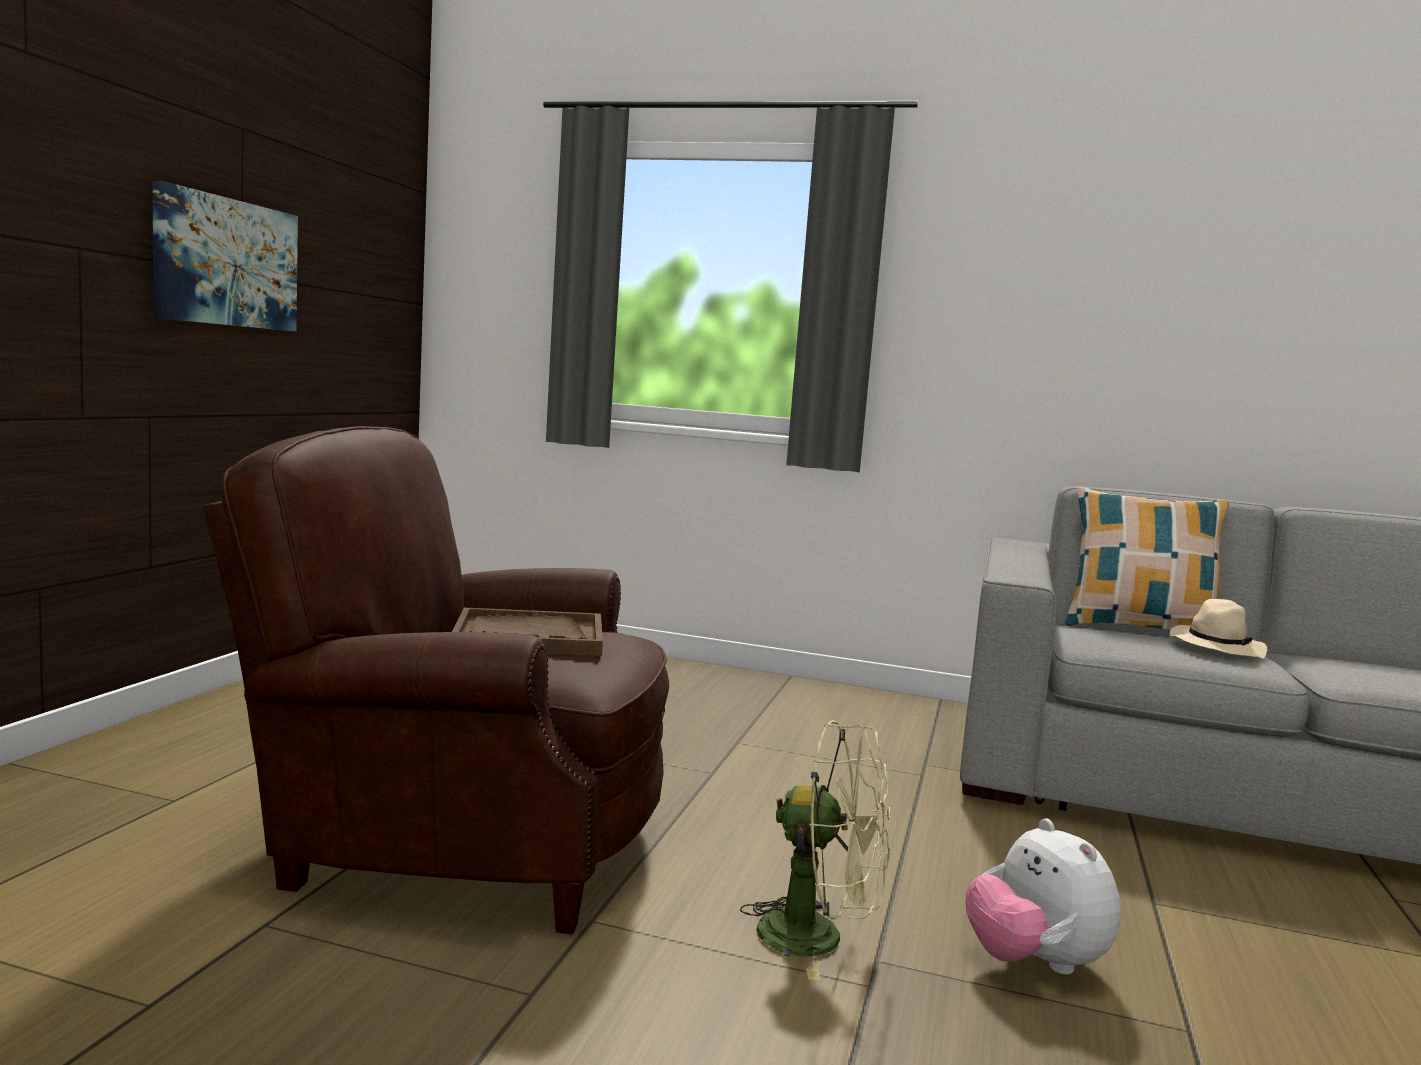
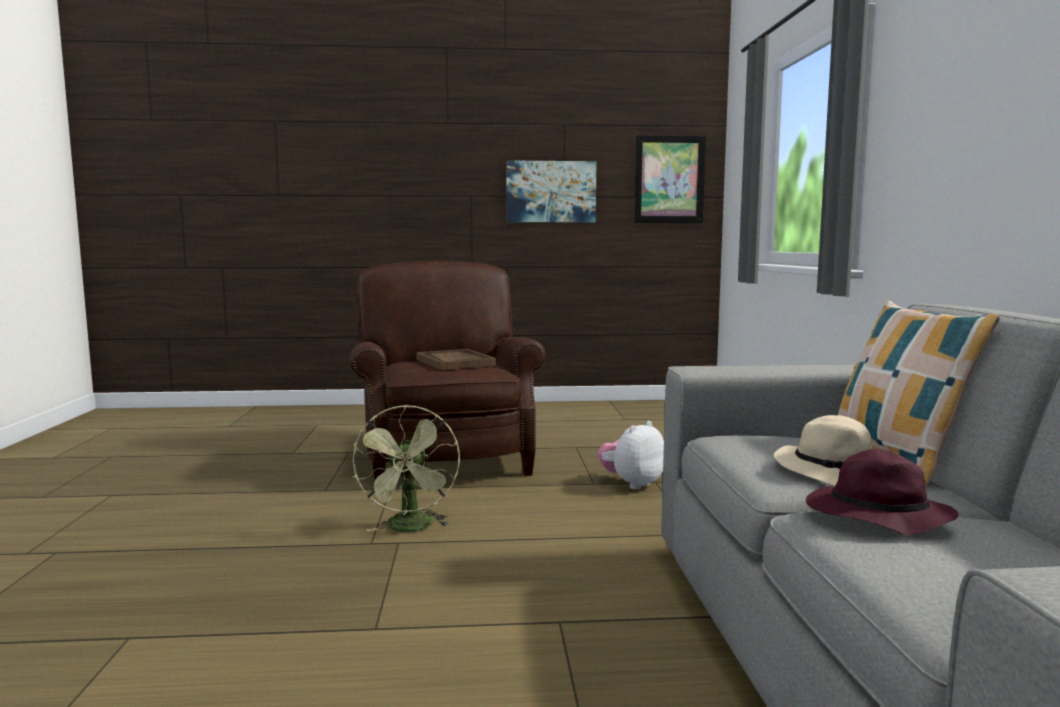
camera: 70 degrees right, 0 degrees up
plush toy [966,818,1121,975] -> plush toy moved to [598,421,664,490]
none -> picture [634,135,706,223]
none -> purple hat [806,449,958,535]

